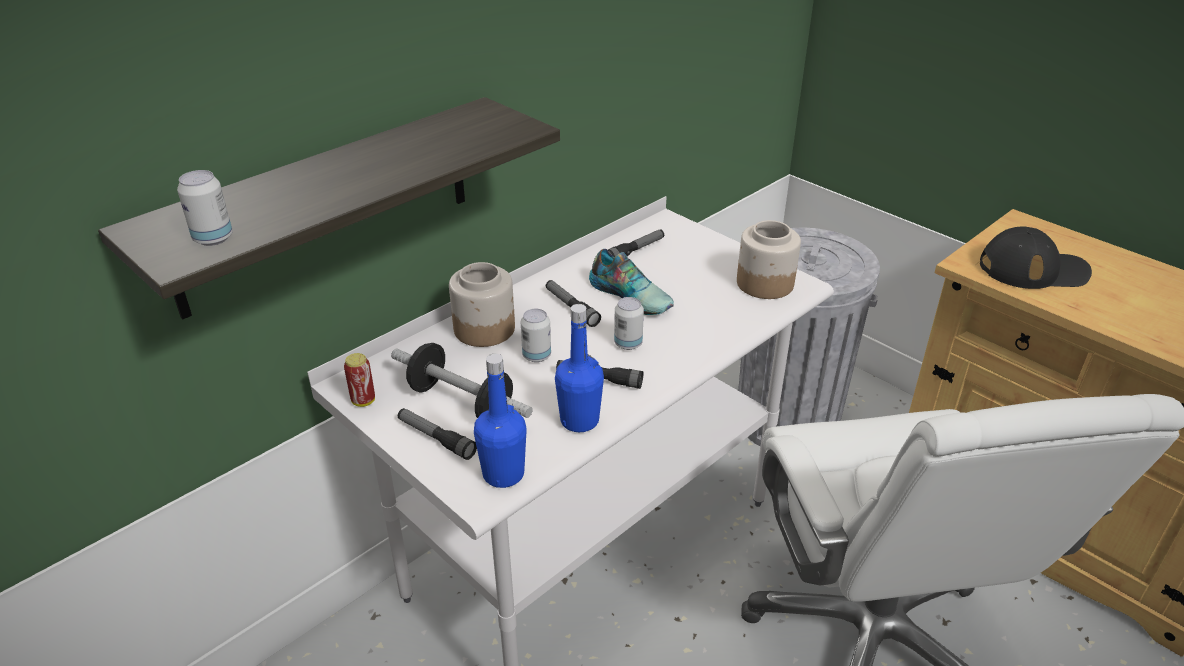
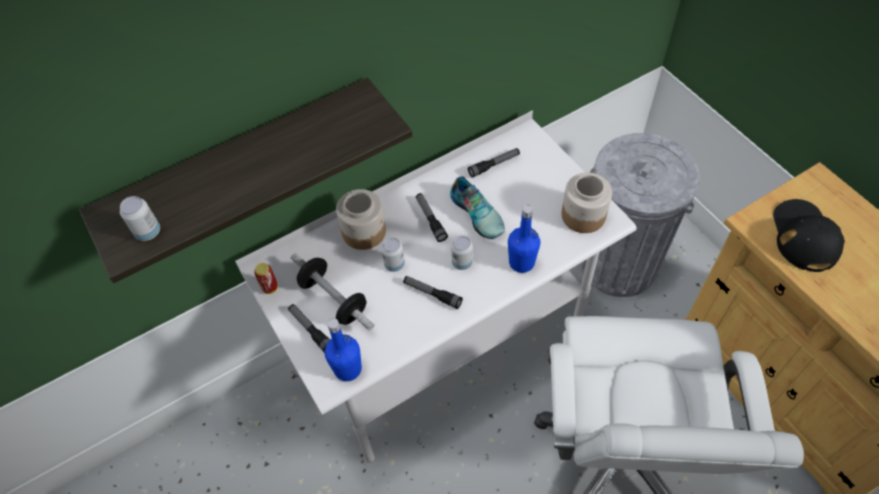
camera: 15 degrees right, 20 degrees up
blue bottle [555,304,604,432] -> blue bottle moved to [508,205,540,273]
black cap [980,226,1092,289] -> black cap turned 105 degrees counterclockwise [773,199,845,272]

